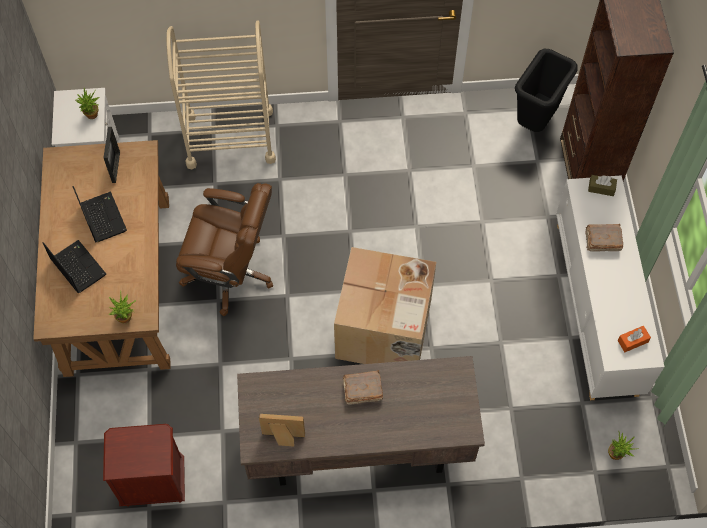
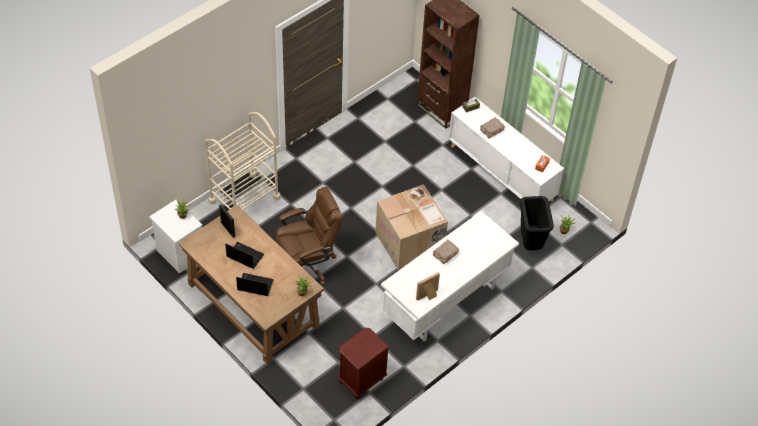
camera: 40 degrees left, 10 degrees down
brown desk [237,356,485,486] -> white desk [381,211,519,342]
black trash can [515,49,577,132] -> black trash can moved to [520,196,554,250]

